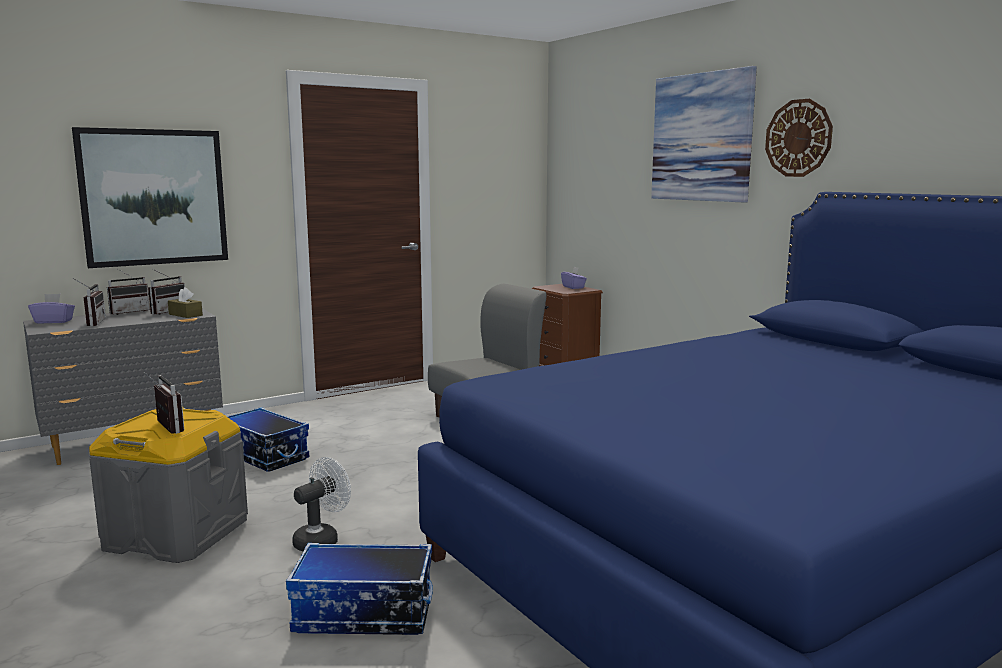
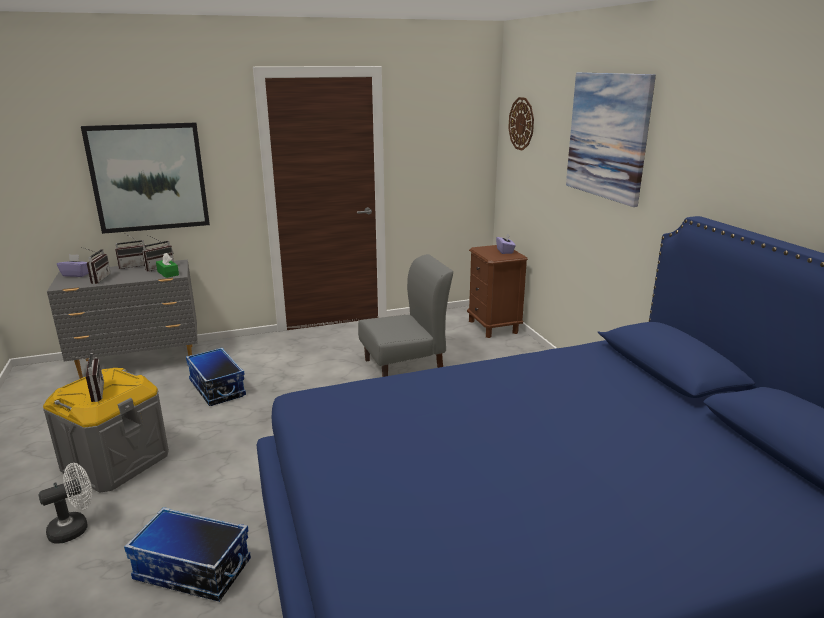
camera: 15 degrees right, 10 degrees up
brown tissue box [168,287,203,318] -> green tissue box [156,253,179,278]
white fan [292,457,351,552] -> white fan moved to [38,463,92,544]
wall clock [765,99,833,177] -> wall clock moved to [508,97,534,151]

